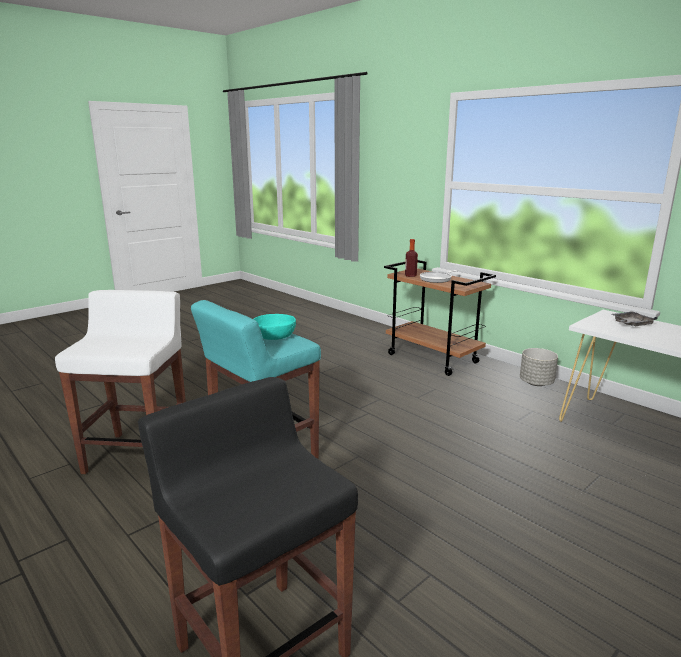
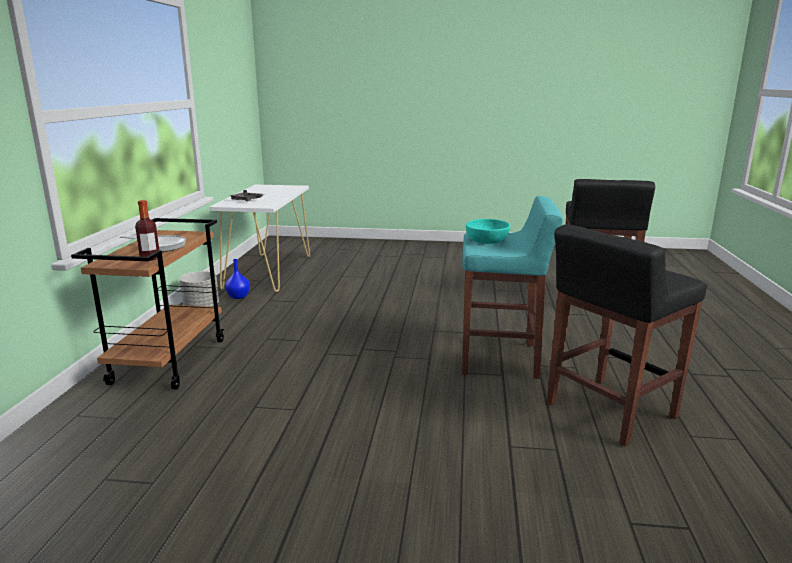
camera: 130 degrees left, 0 degrees up
white stool [55,290,186,474] -> black stool [547,224,707,446]
none -> blue vase [225,259,250,299]

